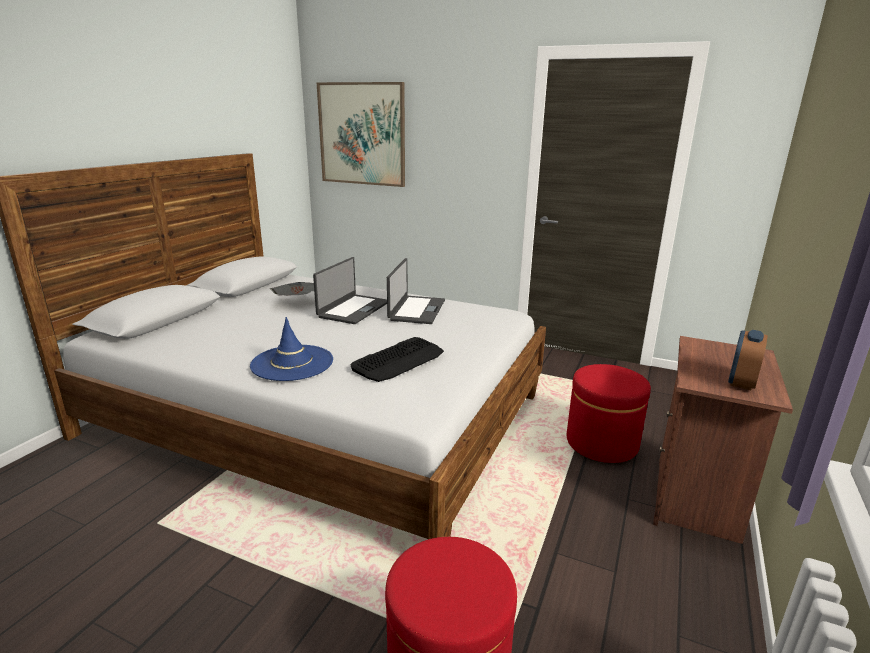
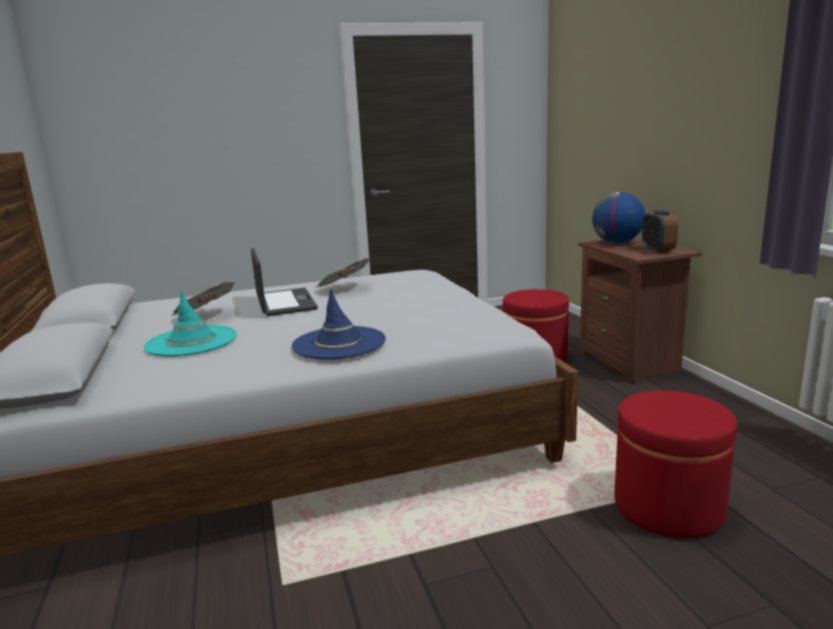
camera: 40 degrees left, 5 degrees down
picture [316,82,405,187] -> none
keyboard [351,337,444,382] -> none
laptop [387,258,445,324] -> newspaper [316,258,371,288]
none -> turquoise hat [144,290,237,356]
none -> globe [592,192,645,243]

